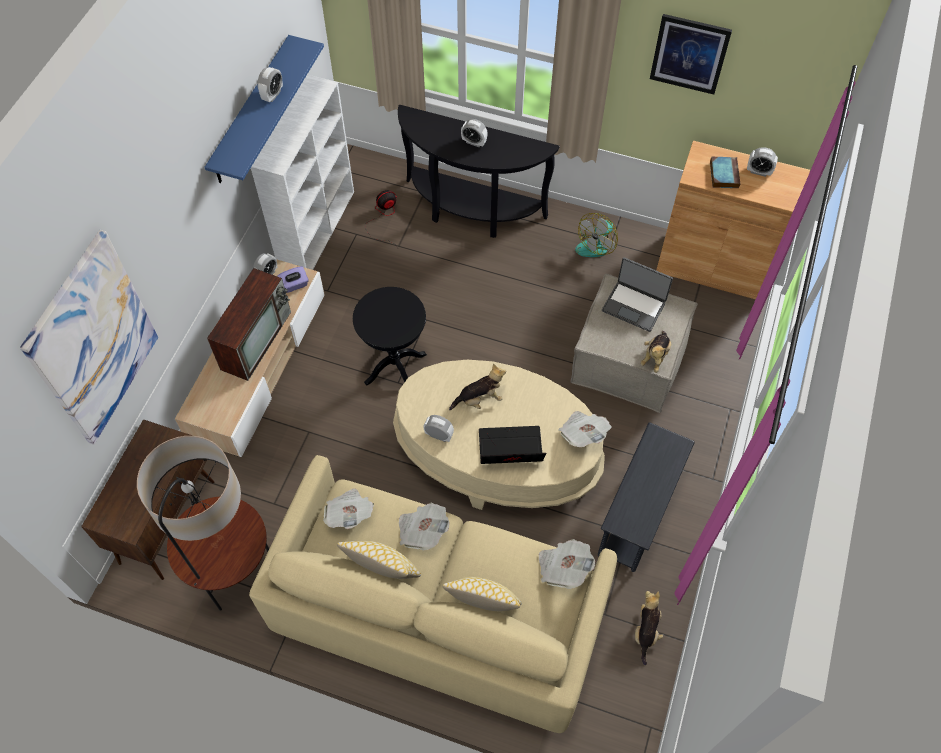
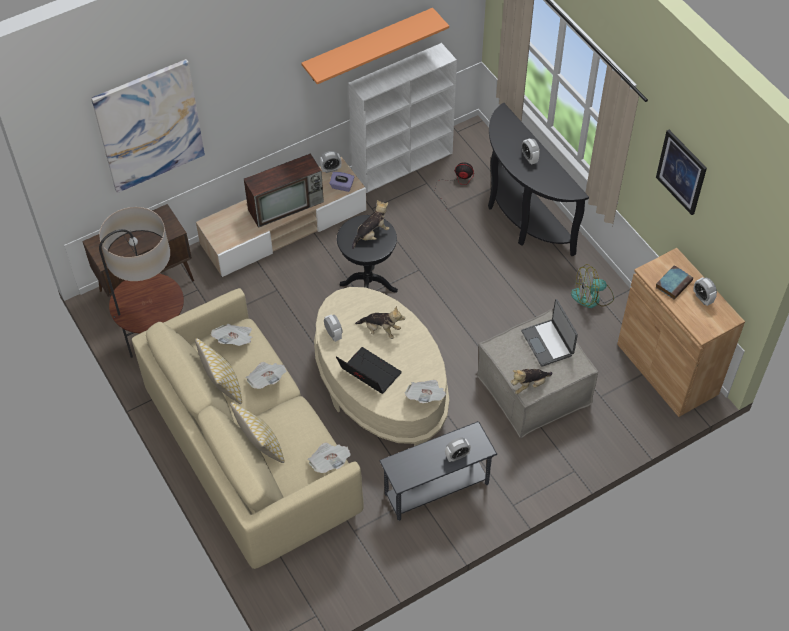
camera: 40 degrees right, 5 degrees down
blue shelf [204,35,324,183] -> orange shelf [301,8,449,84]
alarm clock [257,67,283,102] -> alarm clock moved to [445,437,471,462]
plush toy [635,591,663,665] -> plush toy moved to [352,200,390,249]

